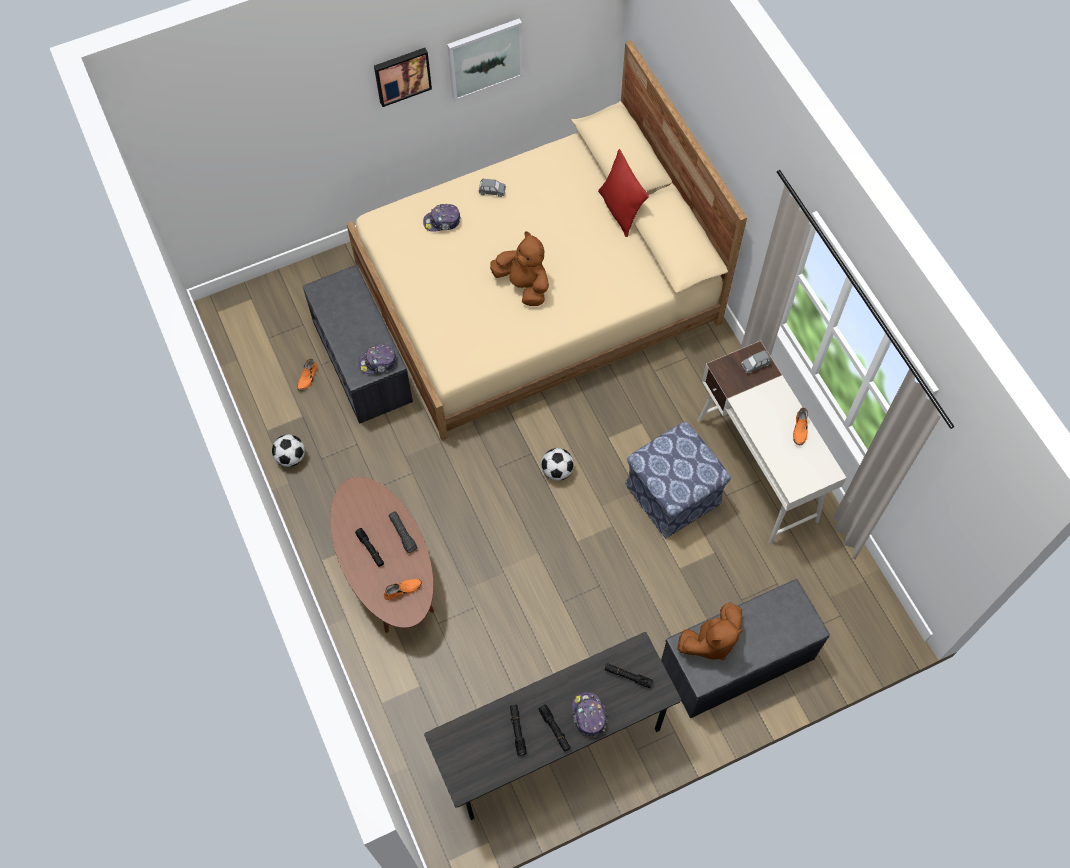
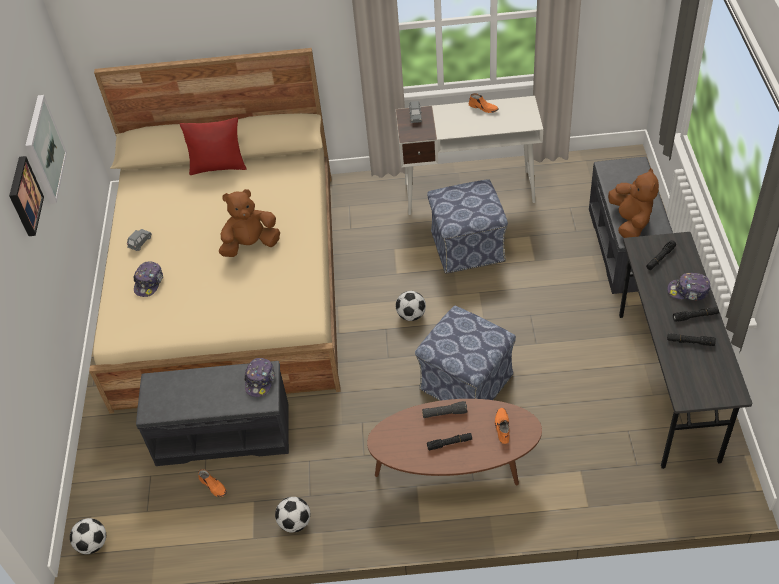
camera: 65 degrees left, 15 degrees down
none -> football [70,518,106,554]
none -> ottoman [415,306,516,401]

